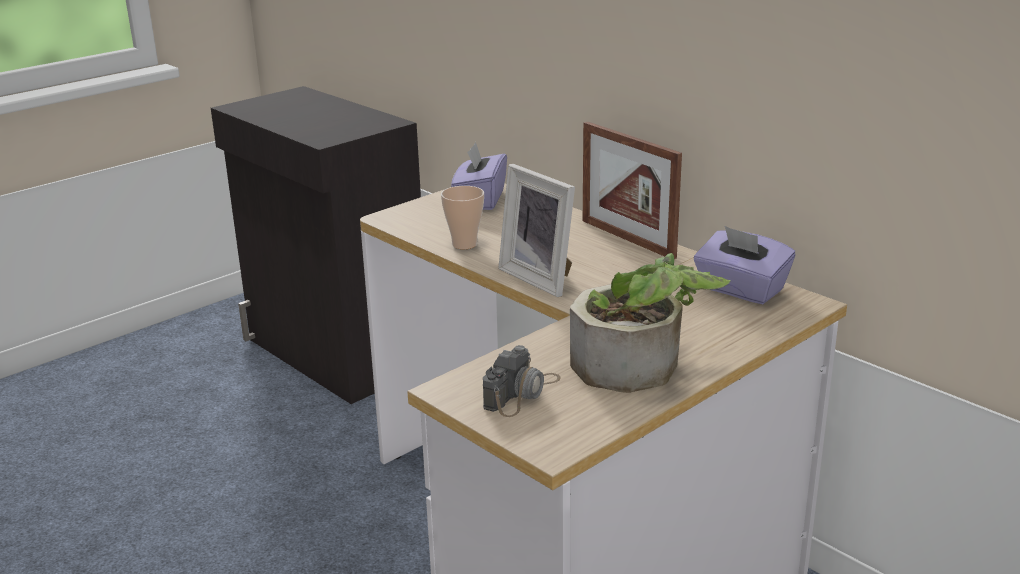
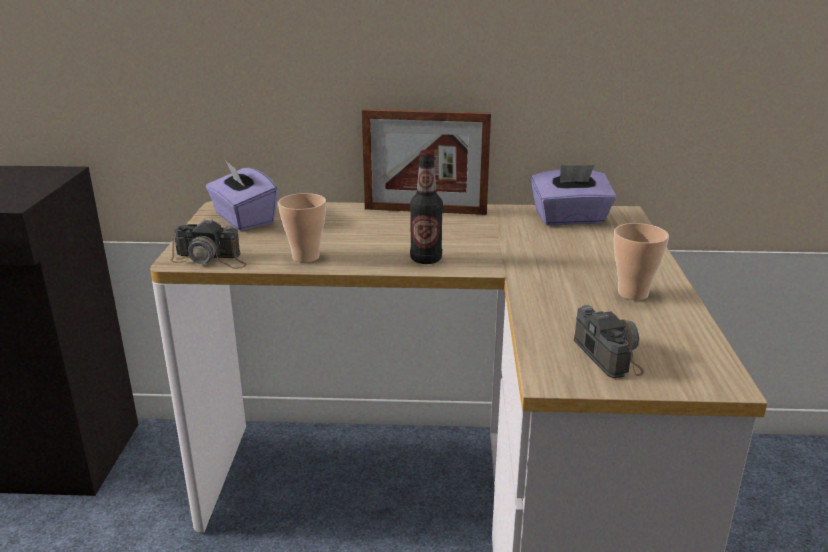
camera: 45 degrees left, 0 degrees up
picture frame [498,164,575,297] -> bottle [410,150,443,264]
potted plant [570,253,730,393] -> cup [614,223,669,300]
none -> camera [170,219,247,269]

